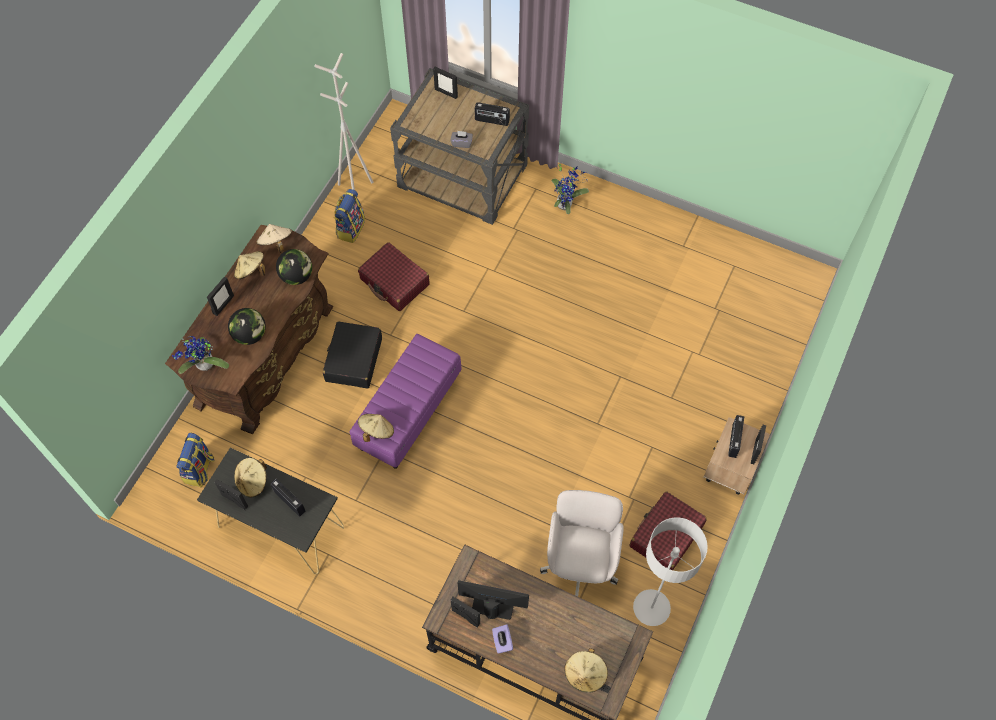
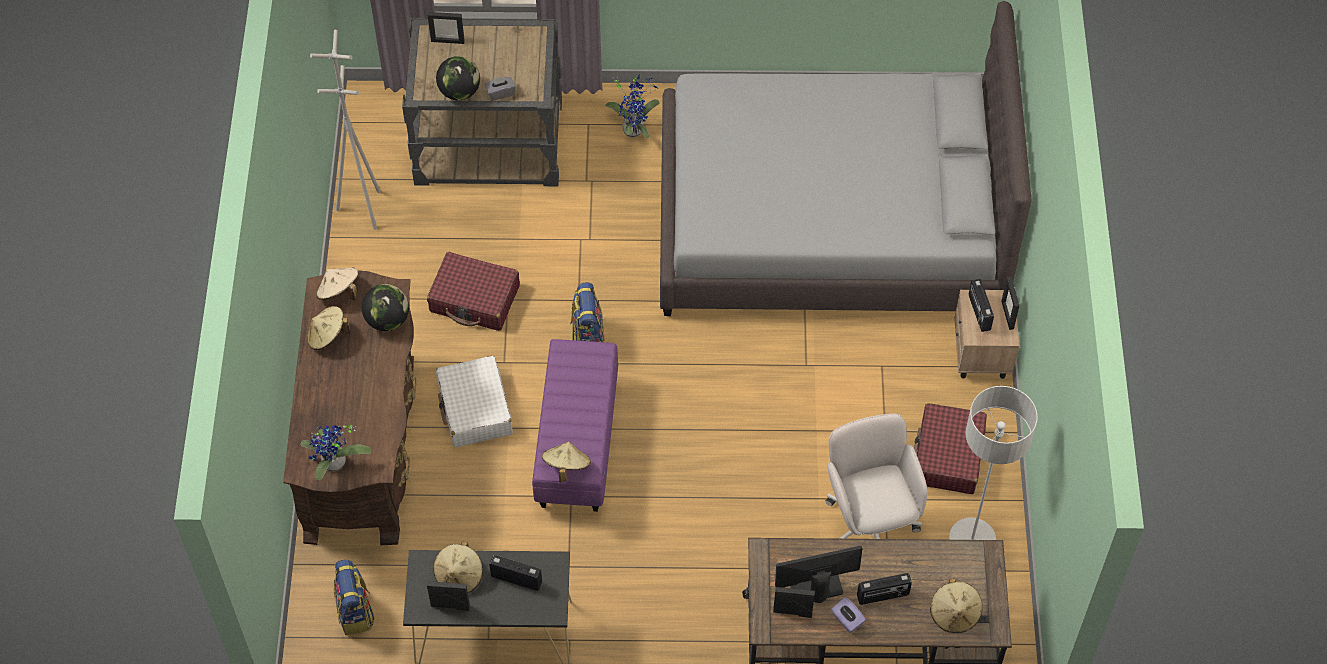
camera: 25 degrees left, 5 degrees down
picture frame [207,277,234,316] -> none
globe [228,308,266,345] -> globe moved to [436,56,480,100]
black suitcase [323,321,382,389] -> white suitcase [436,356,513,447]
backpack [334,189,365,243] -> backpack moved to [570,282,605,342]
radio [475,102,510,126] -> radio moved to [857,573,912,605]
none -> grey bed [660,1,1032,316]

